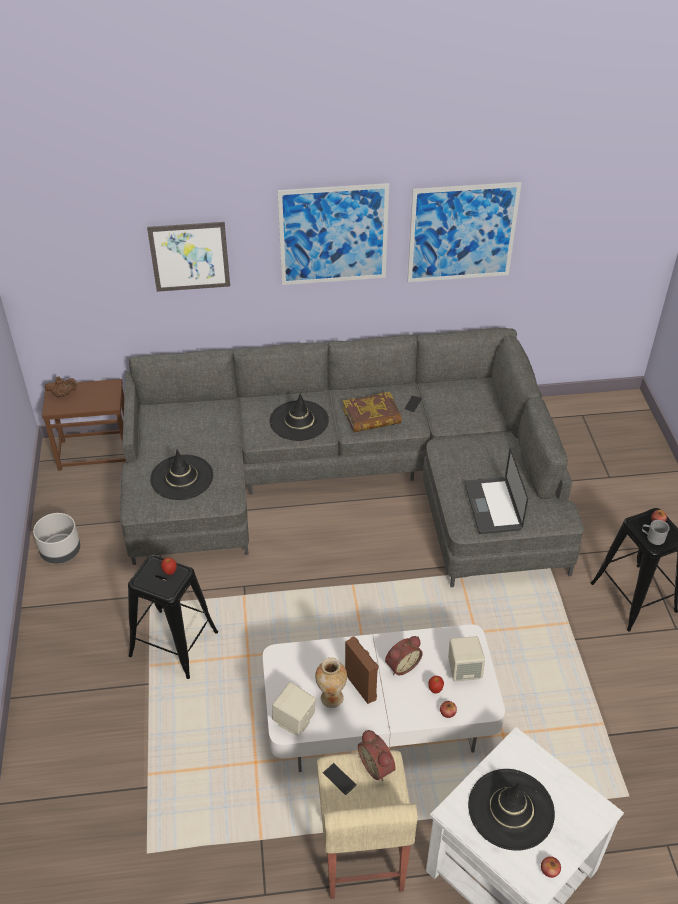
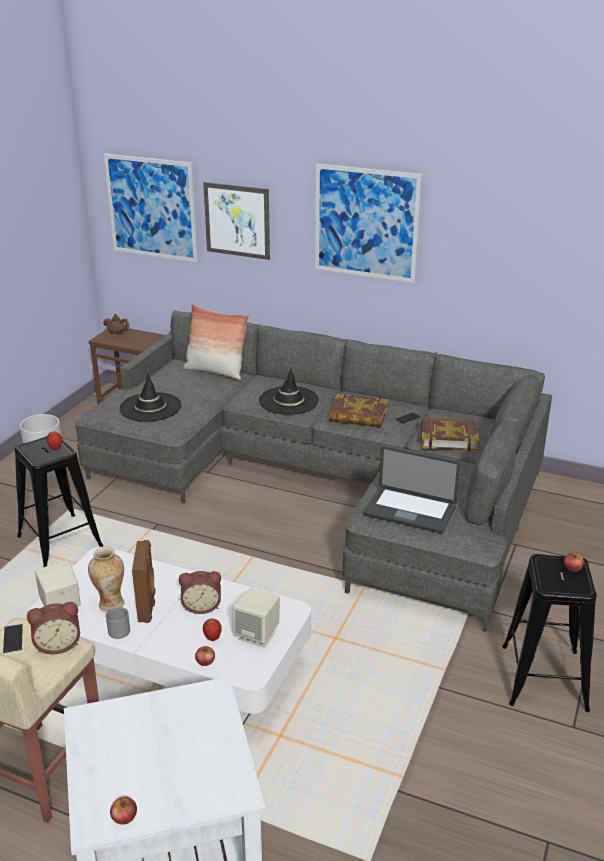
camera: 30 degrees right, 15 degrees down
alarm clock [358,730,396,781] -> alarm clock turned 105 degrees counterclockwise [27,602,80,654]
picture [408,182,522,282] -> picture moved to [104,154,198,262]
laptop [465,448,528,534] -> laptop turned 90 degrees counterclockwise [364,447,460,533]
black hat [468,769,555,851] -> none
grey mug [642,520,670,545] -> grey mug moved to [105,607,130,639]
none -> pillow [183,304,249,380]
none -> book [421,418,479,451]

